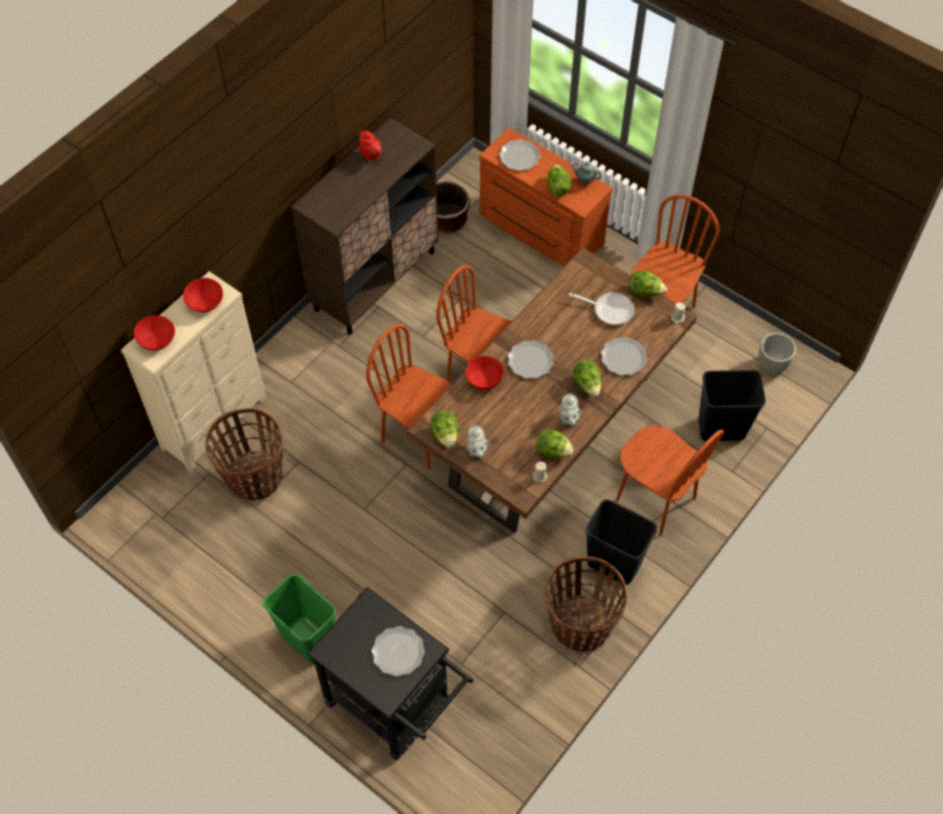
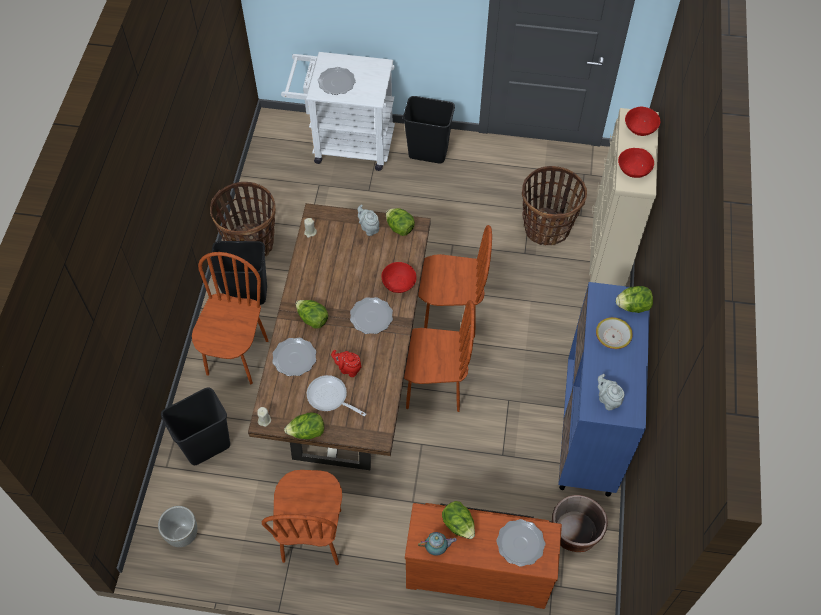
camera: 150 degrees right, 0 degrees up
green trash can [263,574,336,664] -> black trash can [403,96,455,163]
brown cabinet [291,118,438,334] -> blue cabinet [558,282,650,497]
black cart [307,587,474,760] -> white cart [281,52,395,171]
red teapot [359,130,382,162] -> red teapot moved to [331,350,361,377]
lettuce [536,429,573,459] -> lettuce moved to [616,286,653,313]
grey teapot [559,394,582,426] -> grey teapot moved to [598,374,624,410]
frying pan [569,292,634,325] -> frying pan turned 45 degrees clockwise [307,375,366,416]
brown chair [616,426,724,536] -> brown chair turned 90 degrees clockwise [192,252,268,384]
none -> bowl [596,317,633,349]

